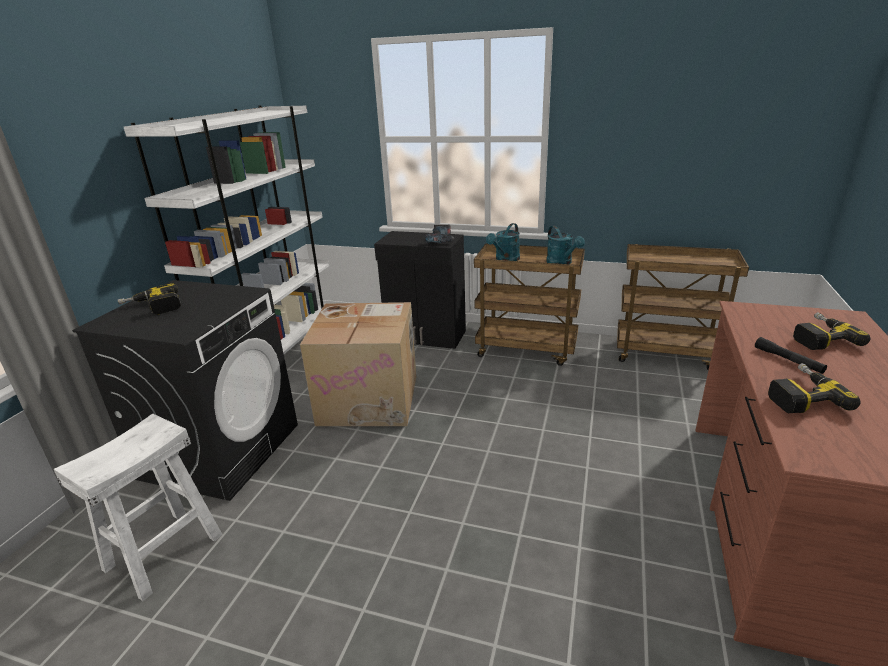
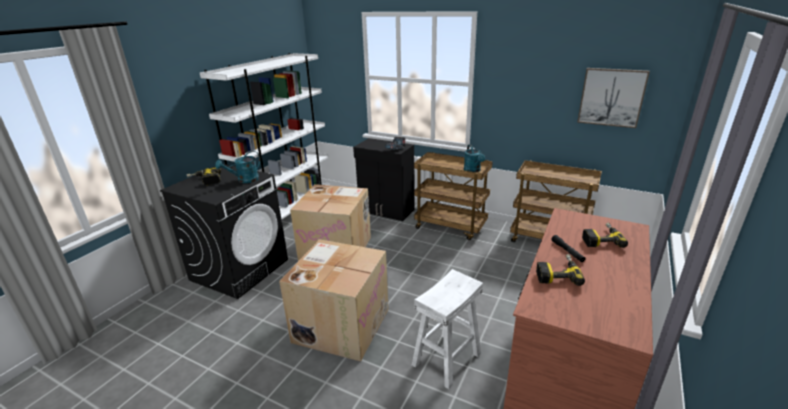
camera: 10 degrees right, 0 degrees up
white stool [53,414,223,601] -> white stool moved to [412,269,483,389]
turquoise watering can [486,223,520,261] -> turquoise watering can moved to [215,151,260,183]
none -> cardboard box [279,239,388,361]
none -> picture [577,68,650,128]

